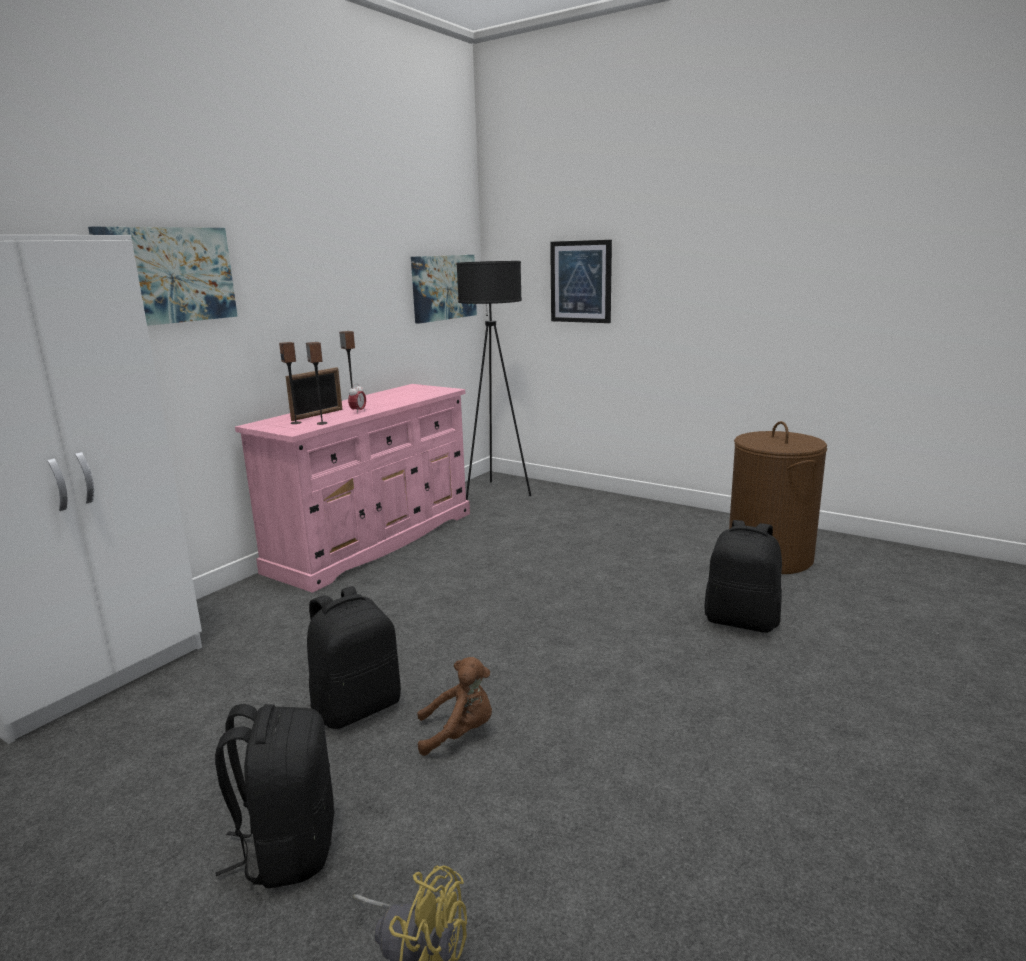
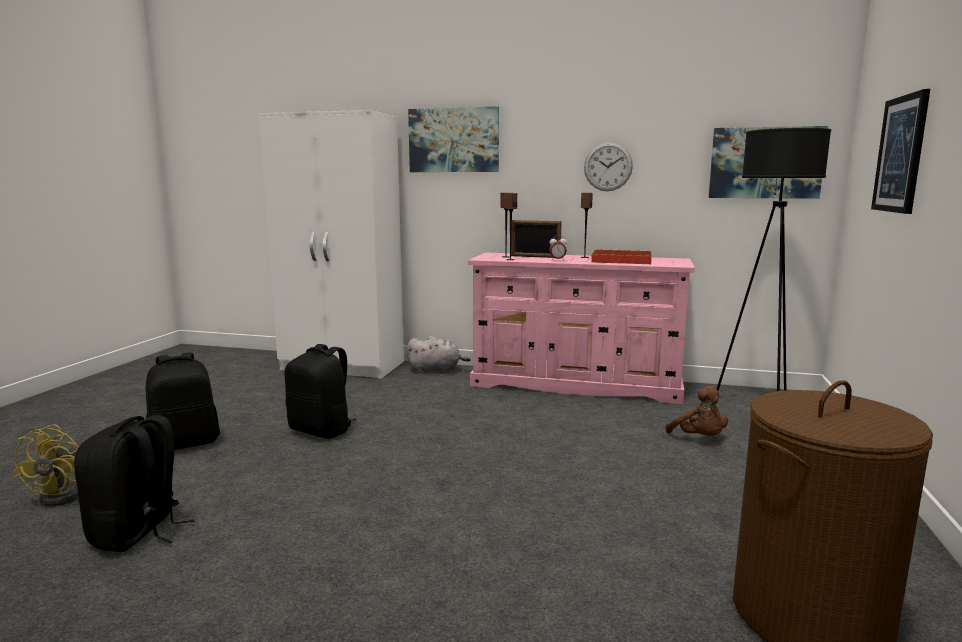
camera: 70 degrees right, 5 degrees down
brown plush toy [417,657,492,756] -> brown plush toy moved to [666,386,728,436]
black backpack [704,520,782,633] -> black backpack moved to [74,415,195,552]
none -> grey plush toy [407,336,471,373]
none -> wall clock [584,142,633,191]
none -> red tray [591,249,652,264]

